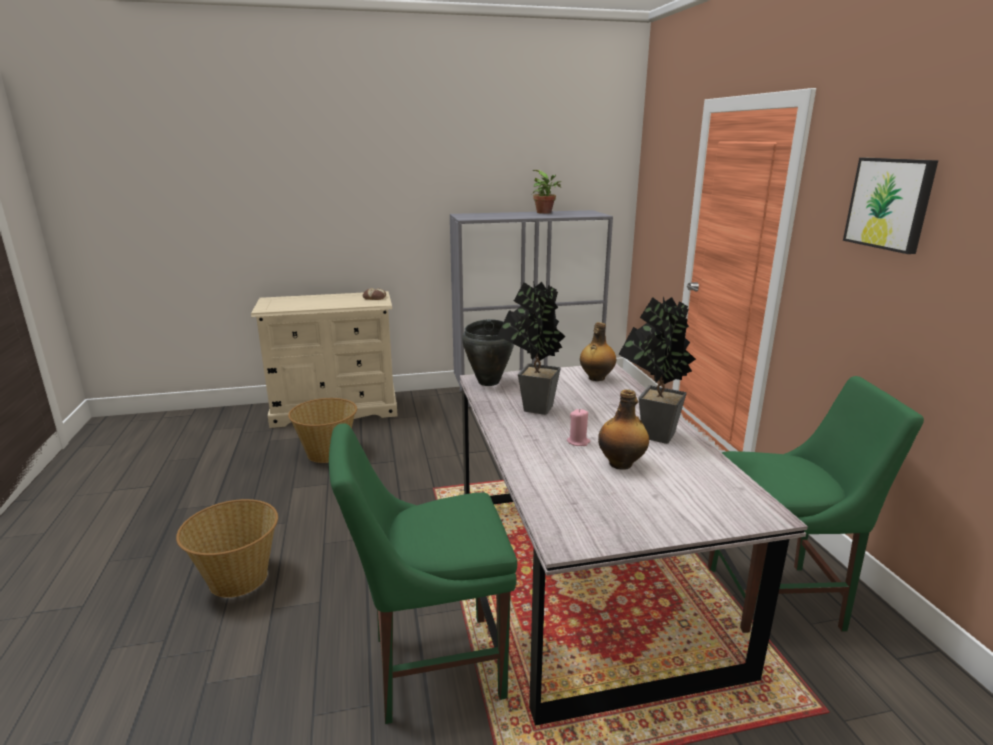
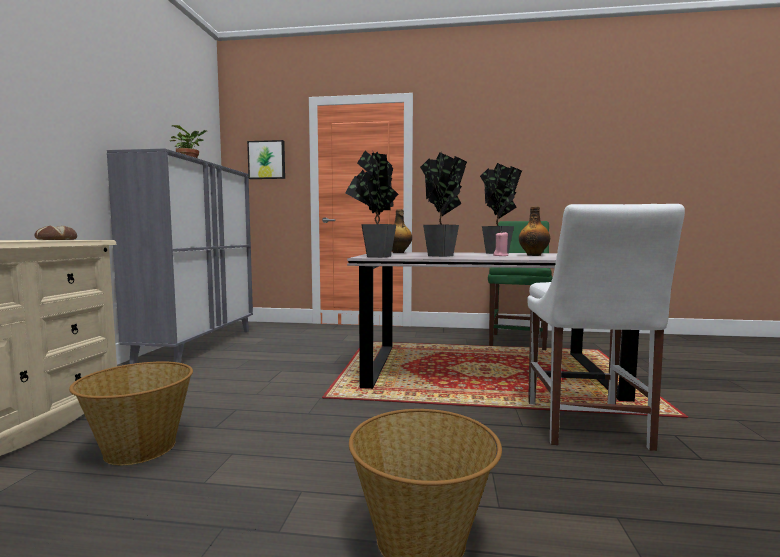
camera: 70 degrees left, 15 degrees down
green chair [329,423,517,724] -> white chair [527,204,685,451]
black cooking pot [462,319,514,386] -> potted plant [345,150,398,257]
picture [843,158,938,254] -> picture moved to [247,140,285,179]

